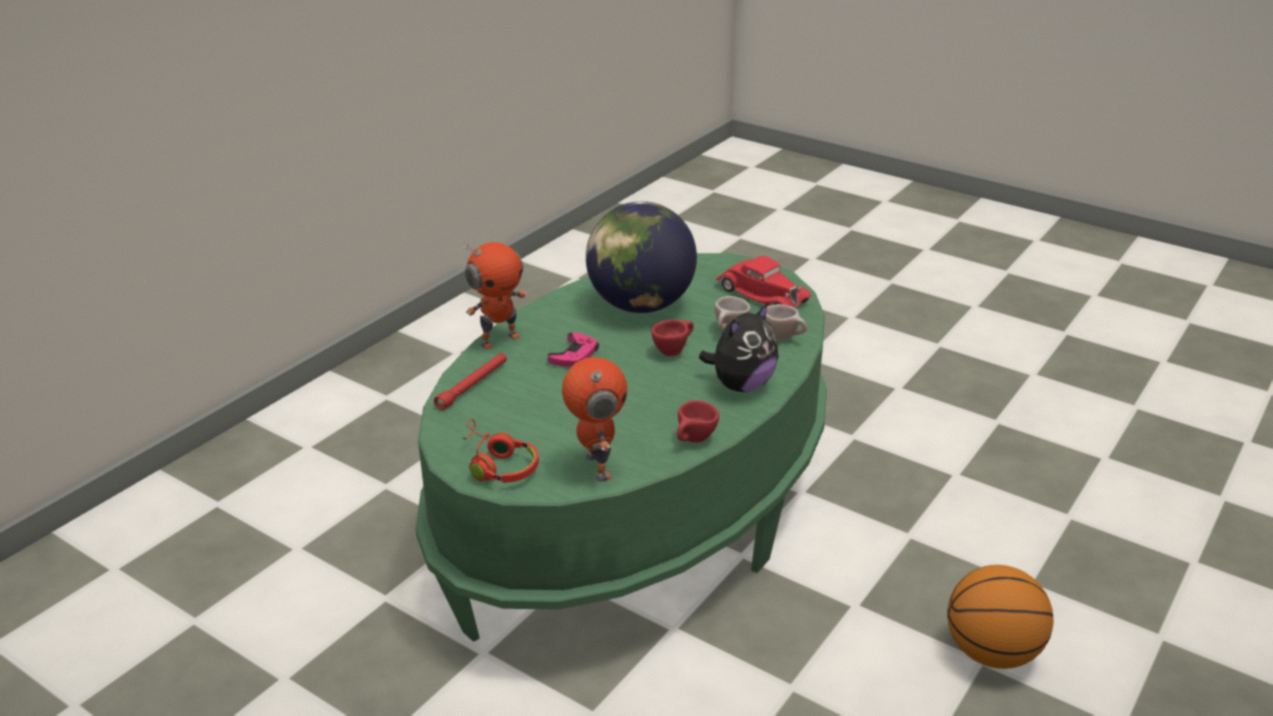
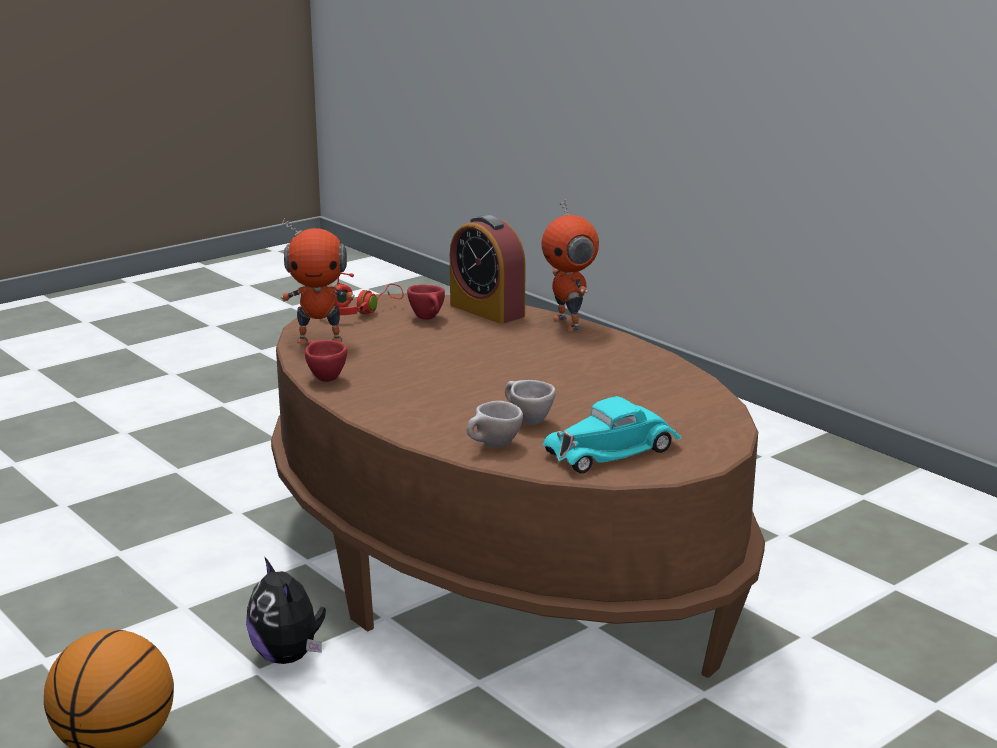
camera: 105 degrees right, 10 degrees down
green coffee table [416,253,827,641] -> brown coffee table [271,293,765,678]
red flashlight [434,353,507,410] -> alarm clock [450,215,526,324]
pink game controller [548,332,599,367] -> none
globe [586,201,697,313] -> none
red cup [651,320,694,356] -> red cup moved to [407,284,445,320]
plush toy [699,303,778,392] -> plush toy moved to [246,556,326,664]
red toy car [716,256,811,308] -> turquoise toy car [542,396,681,473]

